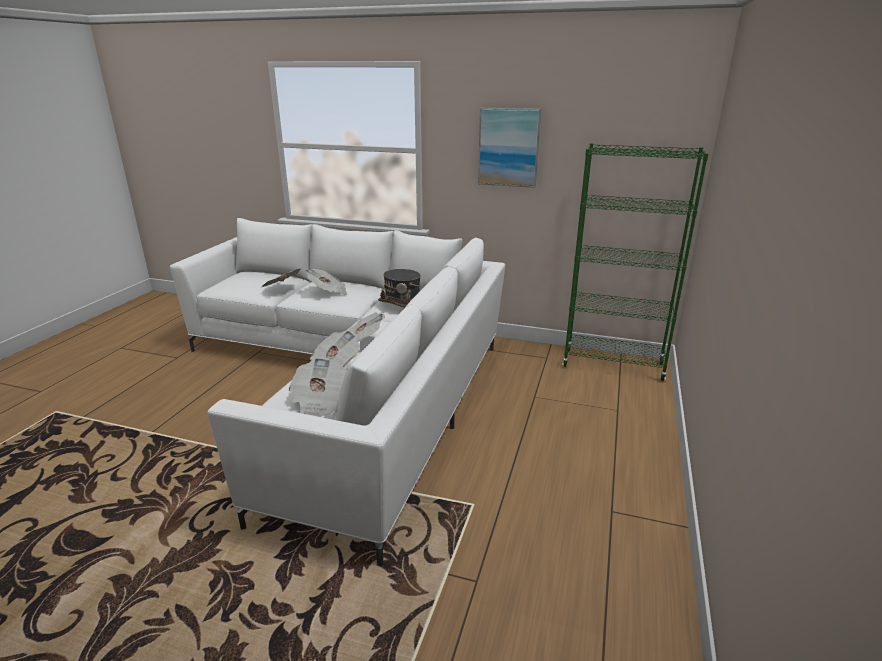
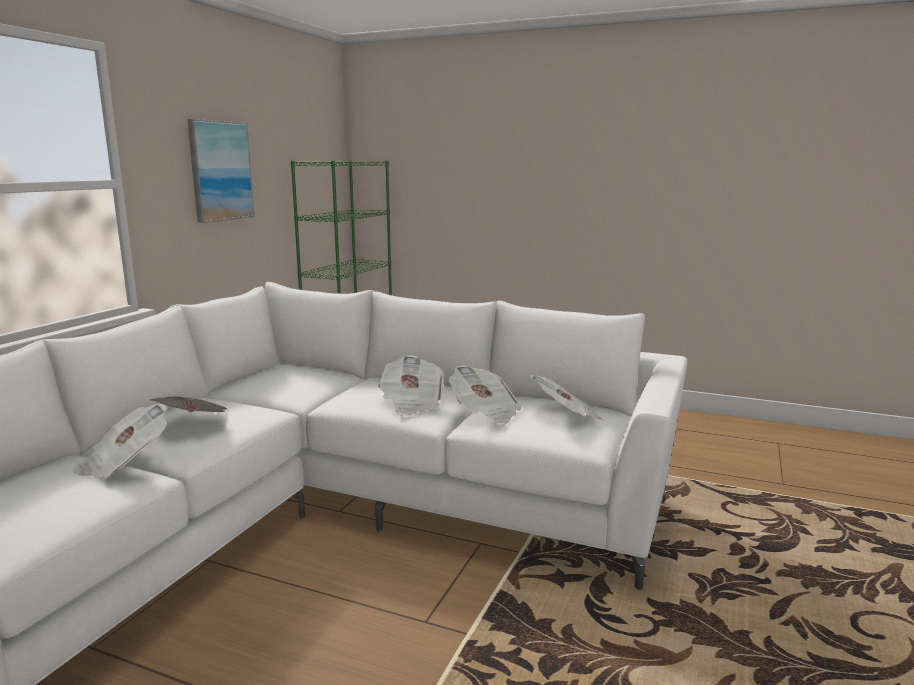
camera: 85 degrees left, 10 degrees down
grey hat [378,269,421,308] -> none

